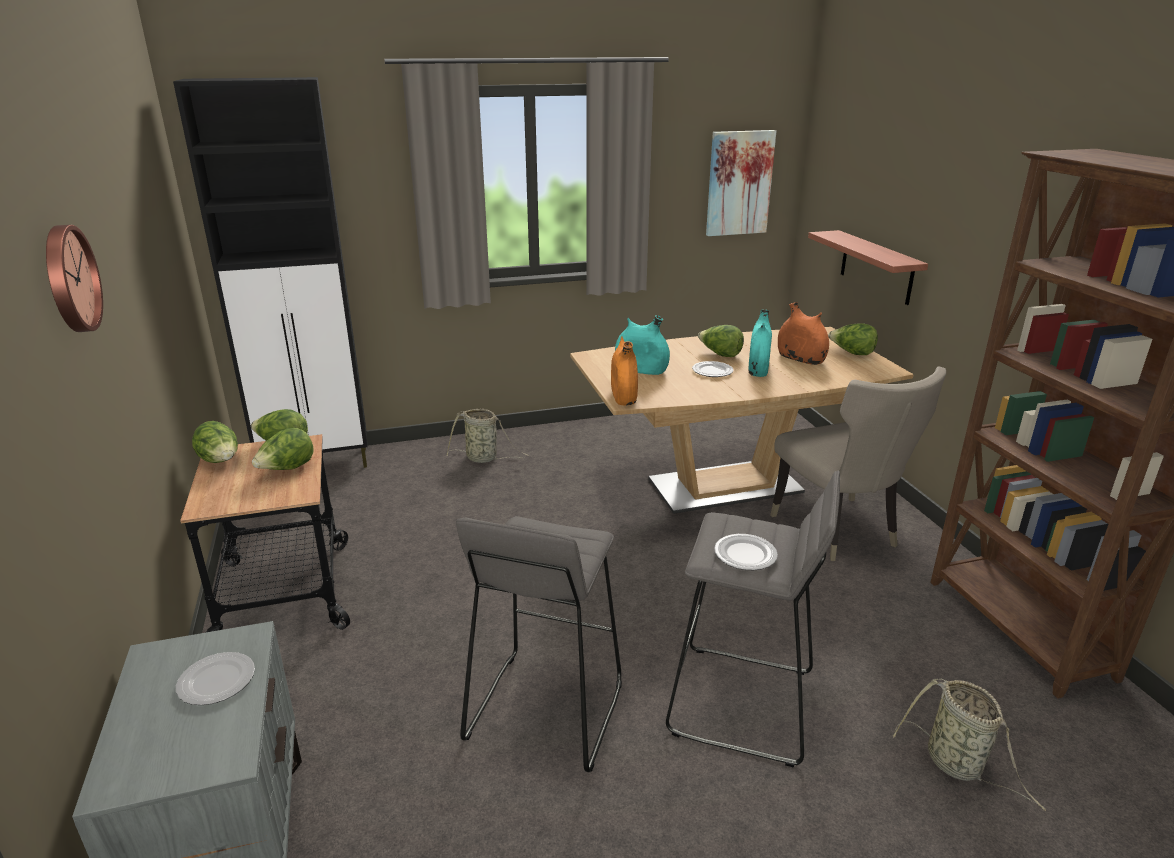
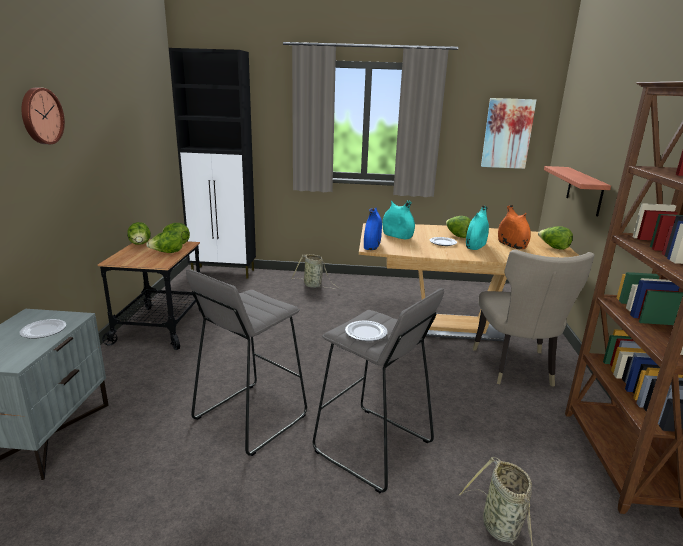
camera: 20 degrees right, 5 degrees down
orange vase [611,337,638,405] -> blue vase [364,208,382,250]

